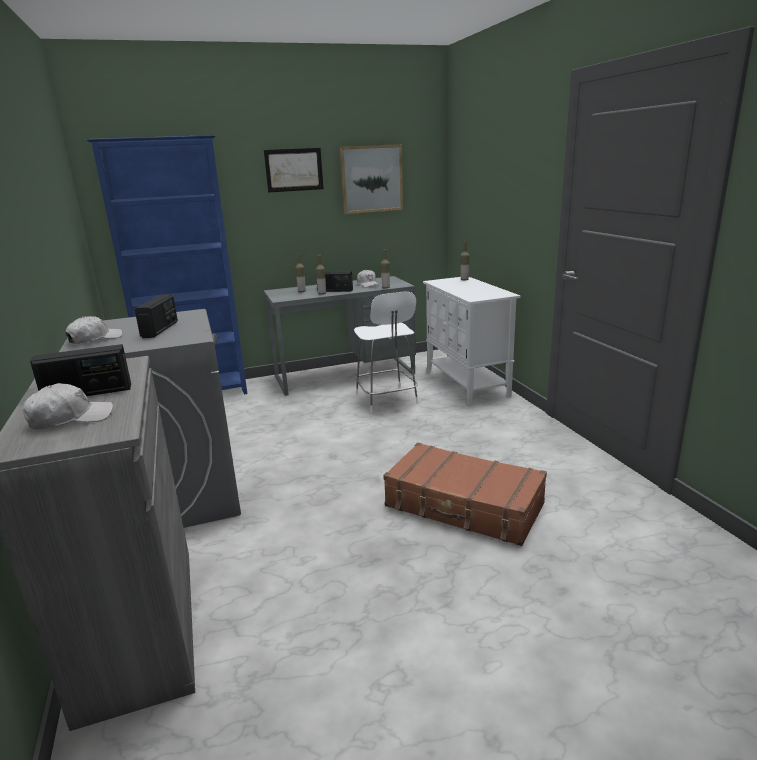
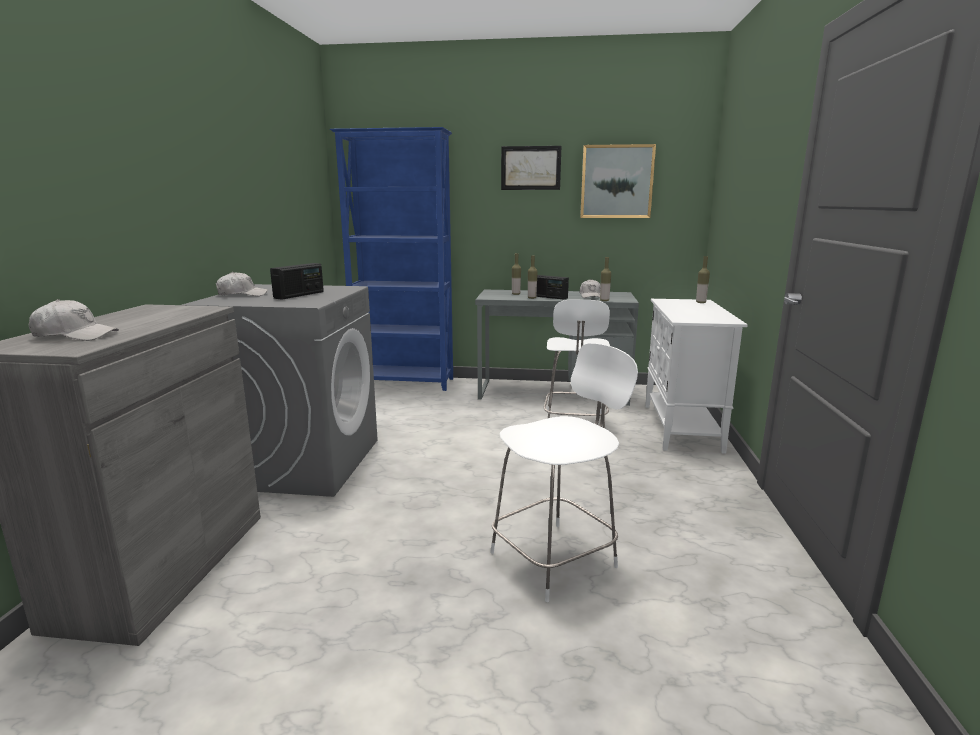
camera: 25 degrees right, 5 degrees down
radio [30,344,131,396] -> none
brown suitcase [383,443,547,546] -> white chair [490,343,638,602]

